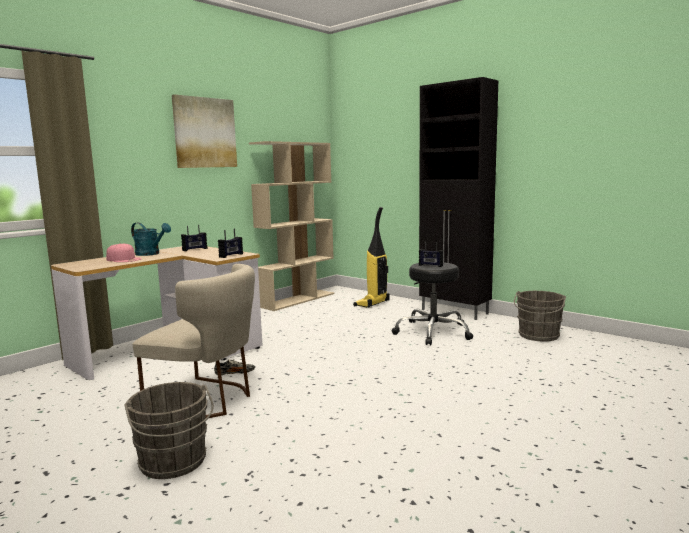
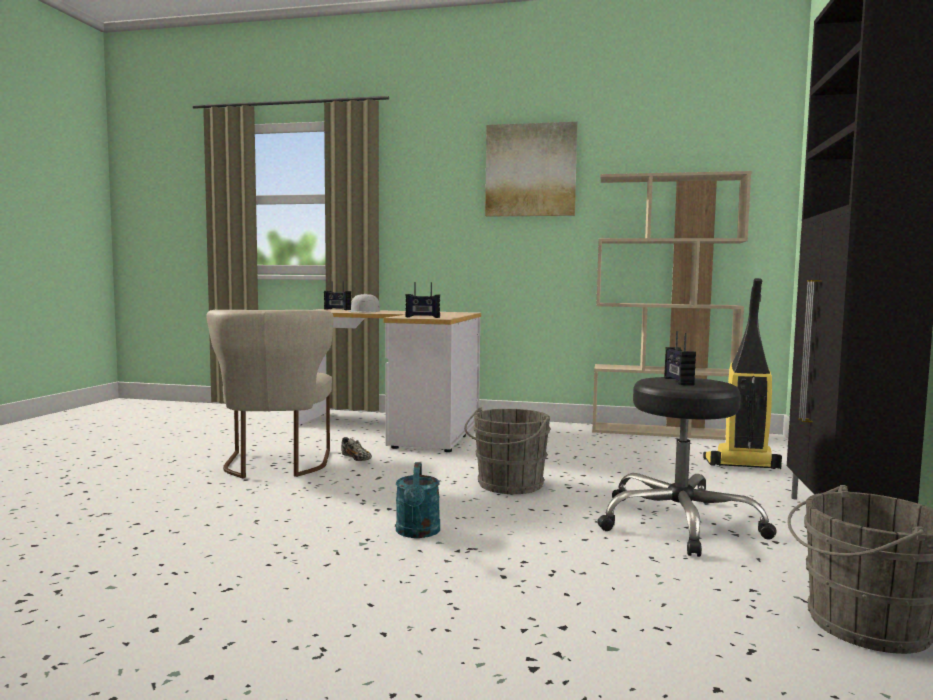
camera: 60 degrees right, 5 degrees down
pink cap [106,243,142,262] -> white cap [348,294,380,312]
grey bucket [124,382,214,479] -> grey bucket moved to [464,407,551,494]
turquoise watering can [131,222,171,256] -> turquoise watering can moved to [396,462,440,538]
radio [181,225,207,251] -> radio moved to [324,281,351,310]

